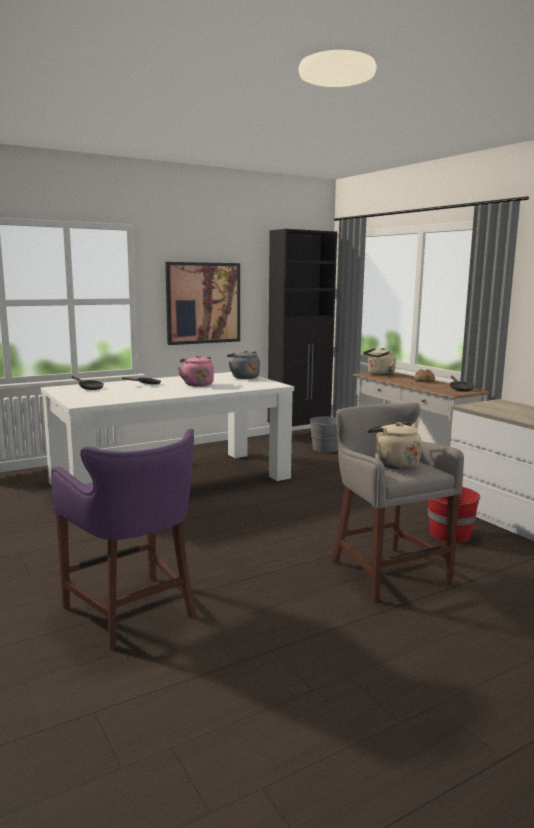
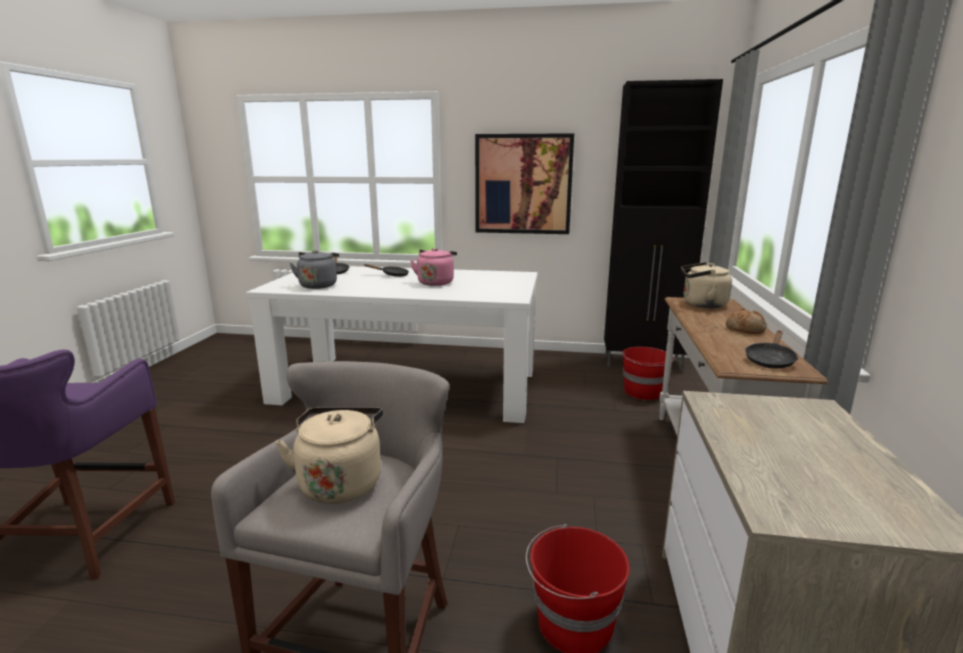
camera: 40 degrees right, 5 degrees up
grey kettle [227,350,260,379] -> grey kettle moved to [290,250,339,289]
grey bucket [310,417,338,452] -> red bucket [622,347,674,400]

